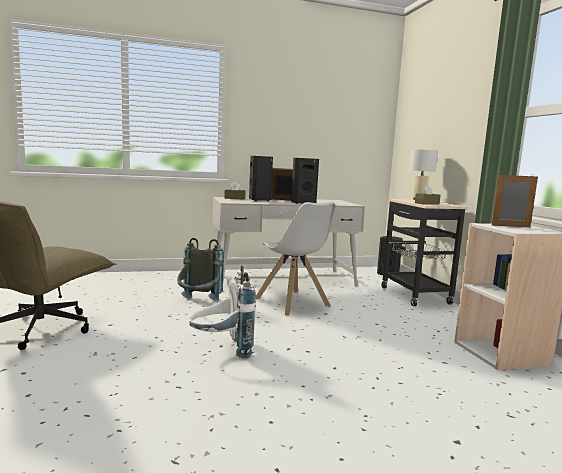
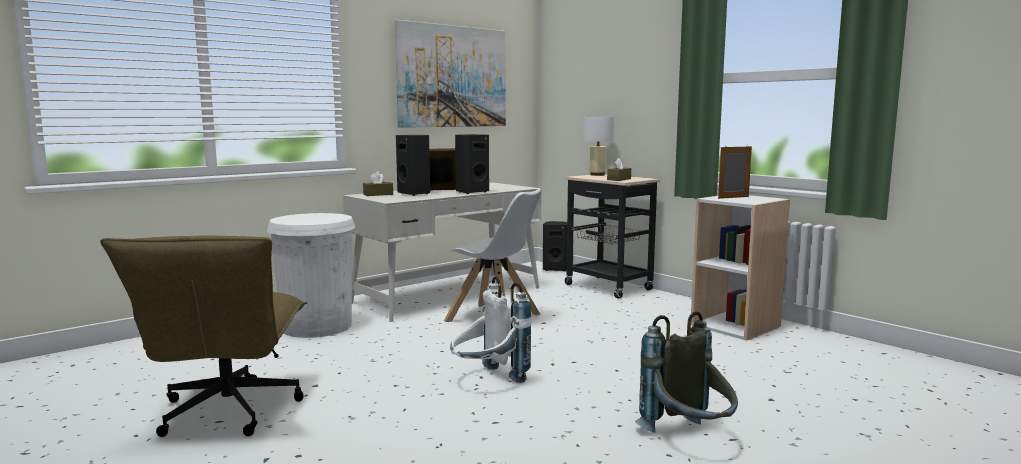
camera: 25 degrees left, 0 degrees up
grey backpack [177,238,224,301] -> grey backpack moved to [635,311,738,433]
none -> white trash can [267,213,355,338]
none -> picture [395,20,506,128]

